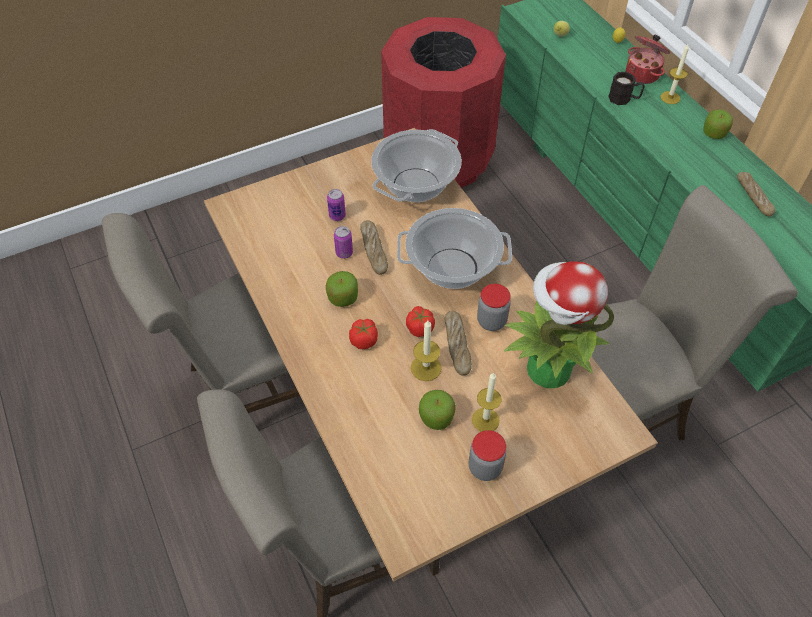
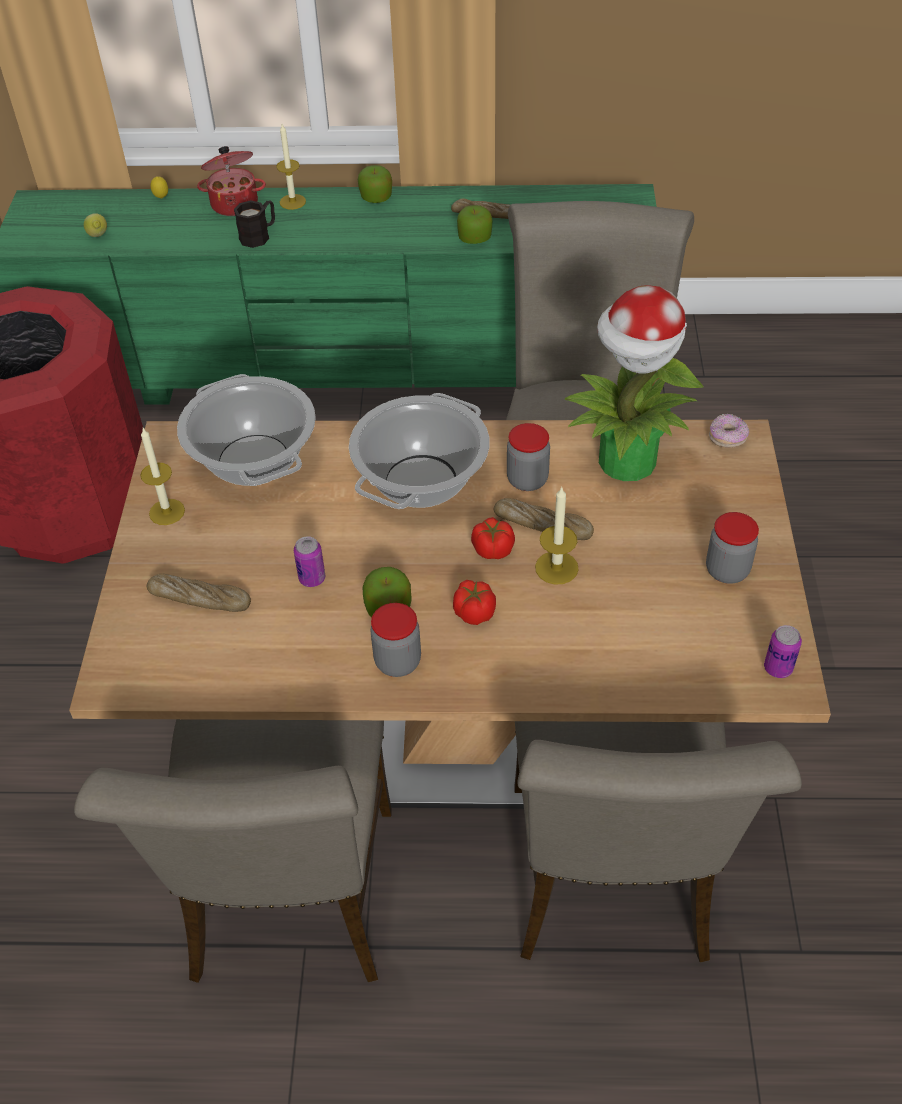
camera: 60 degrees left, 5 degrees down
can [327,189,346,221] -> can moved to [764,625,802,678]
bread [360,220,388,275] -> bread moved to [147,574,251,612]
apple [419,390,456,430] -> apple moved to [457,205,492,244]
candle [472,372,502,432] -> candle moved to [140,428,185,525]
none -> jar [370,603,421,677]
none -> donut [709,414,749,448]

